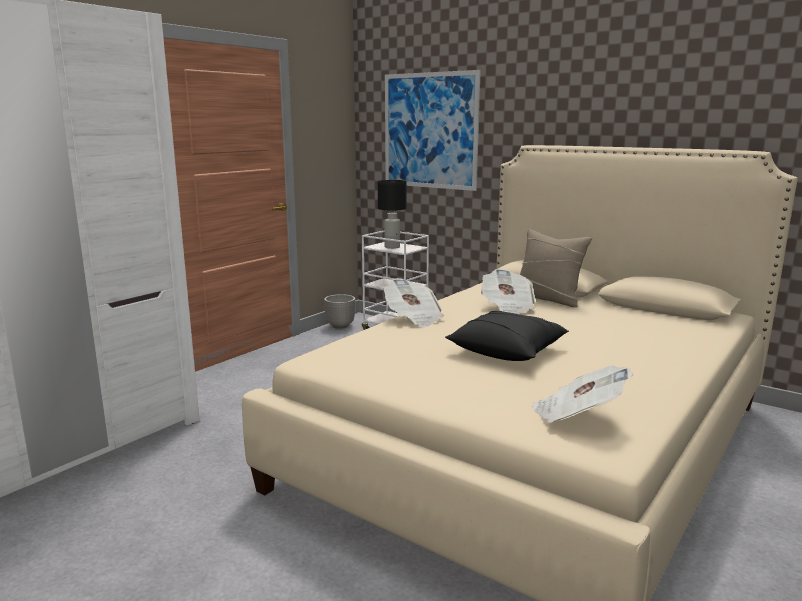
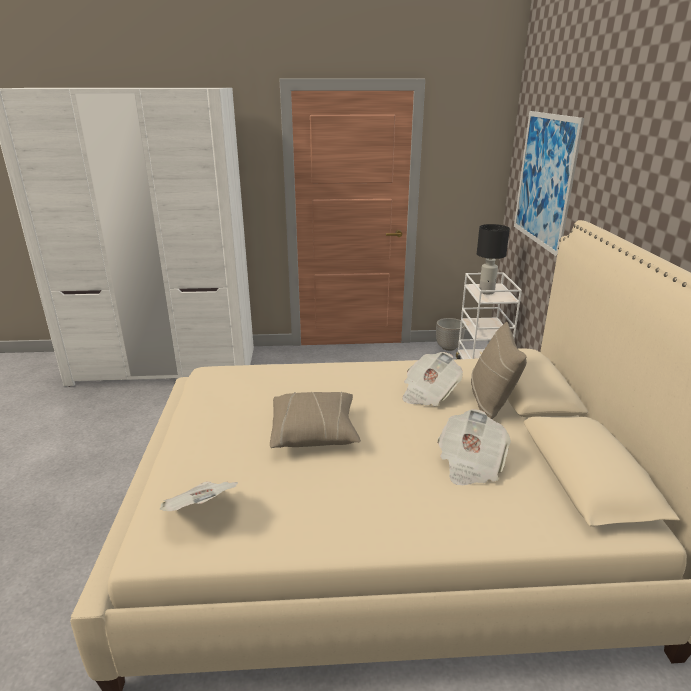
camera: 50 degrees right, 10 degrees up
newspaper [383,278,444,328] -> newspaper moved to [438,409,511,485]
black pillow [445,311,569,361] -> beige pillow [270,392,361,448]

